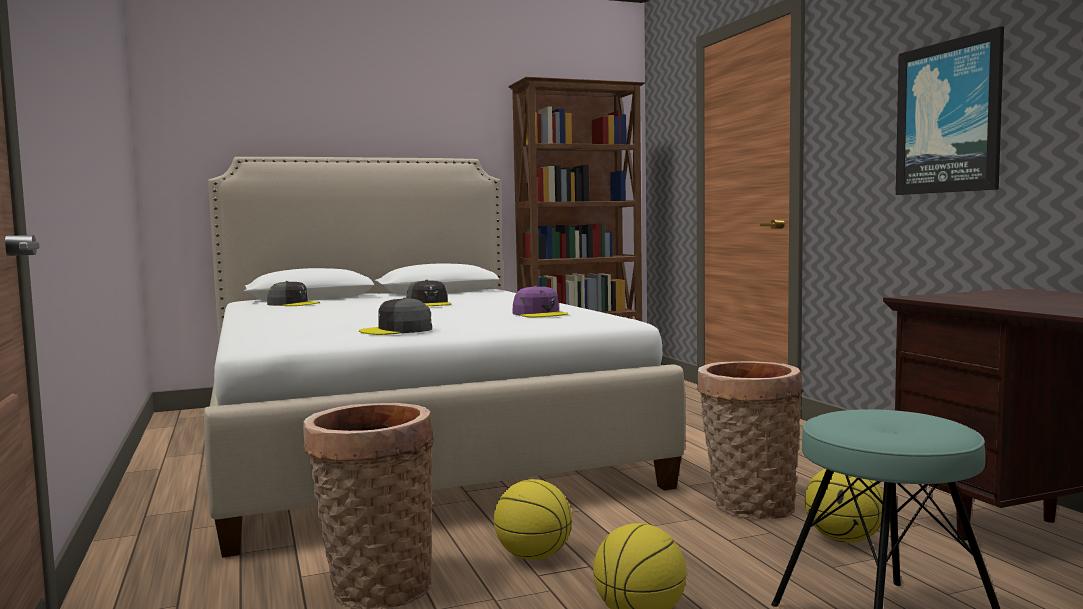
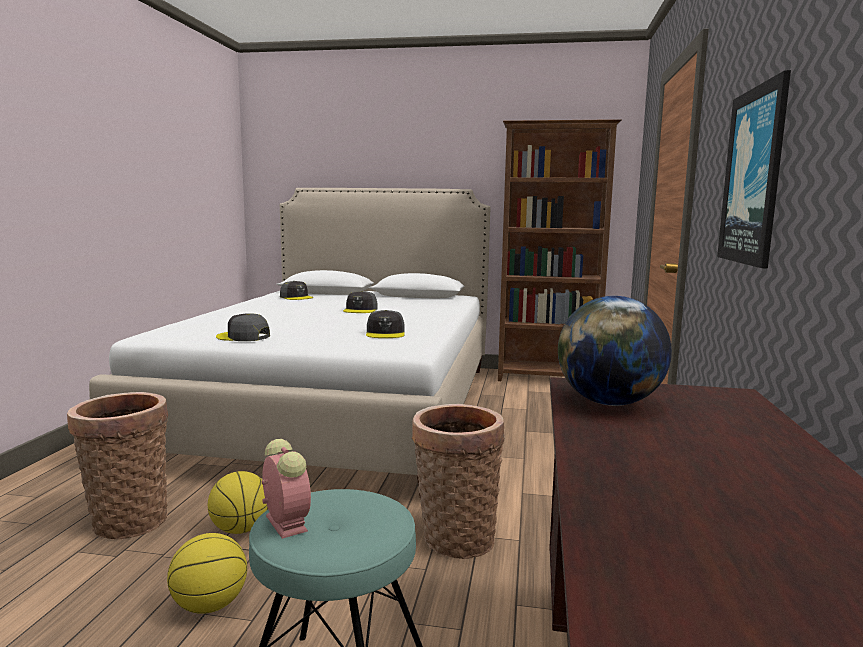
camera: 30 degrees right, 5 degrees up
purple cap [513,286,569,317] -> grey cap [366,310,405,338]
basketball [805,469,883,543] -> none
none -> alarm clock [262,439,311,539]
none -> globe [558,296,672,406]

